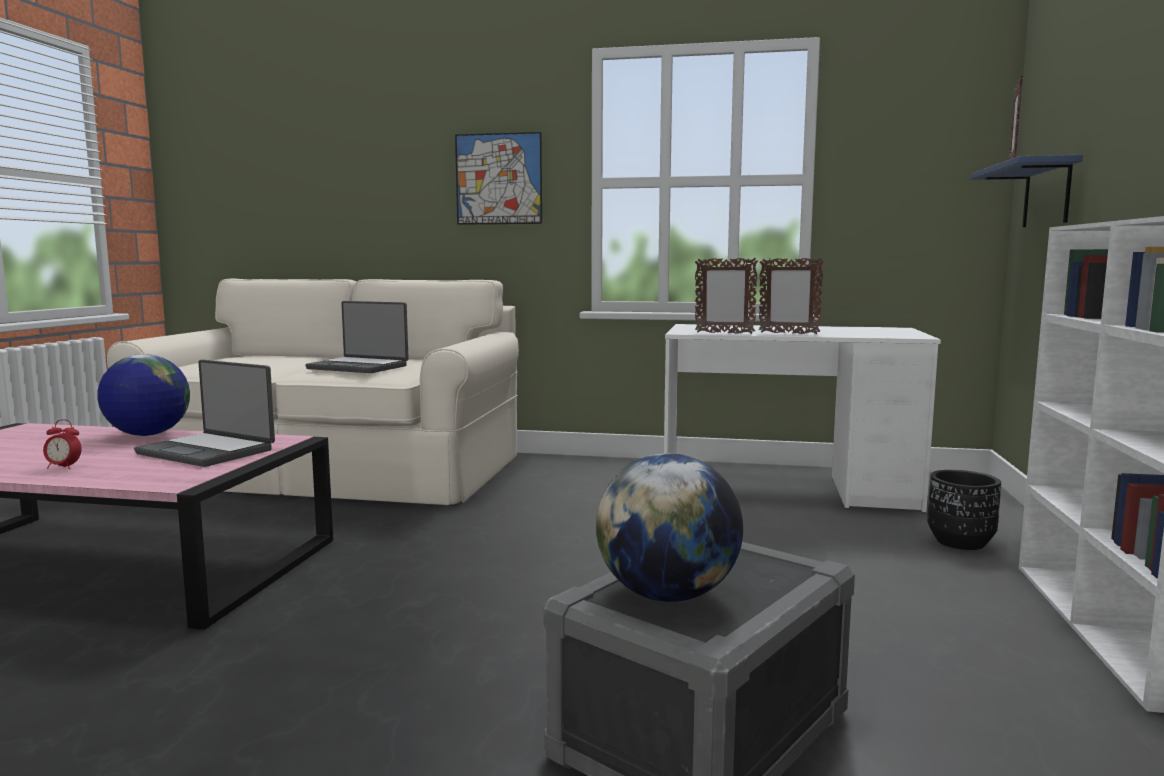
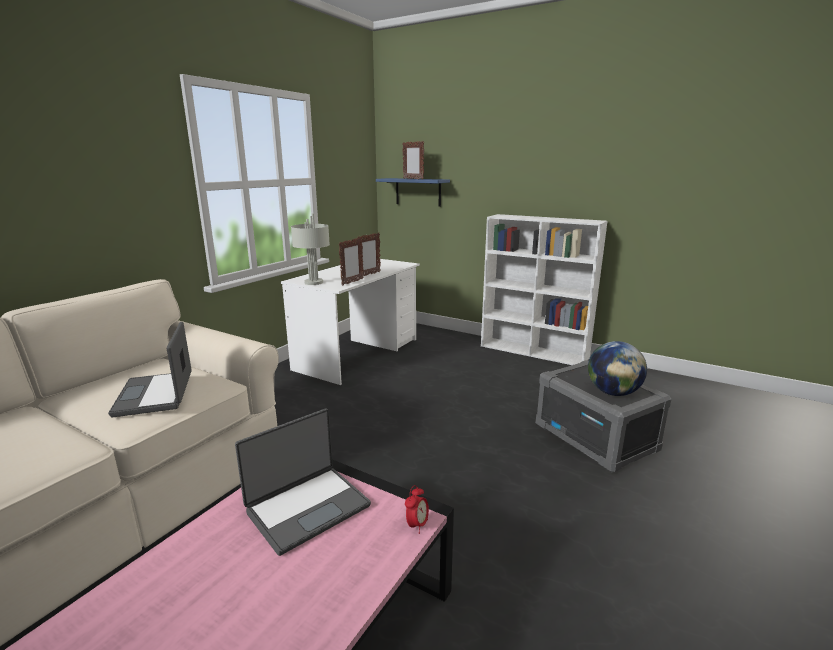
camera: 70 degrees left, 10 degrees up
alarm clock [43,419,82,469] -> alarm clock moved to [405,485,429,534]
globe [97,354,190,436] -> none
laptop [305,301,409,373] -> laptop turned 120 degrees clockwise [108,322,192,417]
picture [455,132,542,225] -> none
black planter [927,470,1001,550] -> none
none -> grey table lamp [291,213,330,285]

